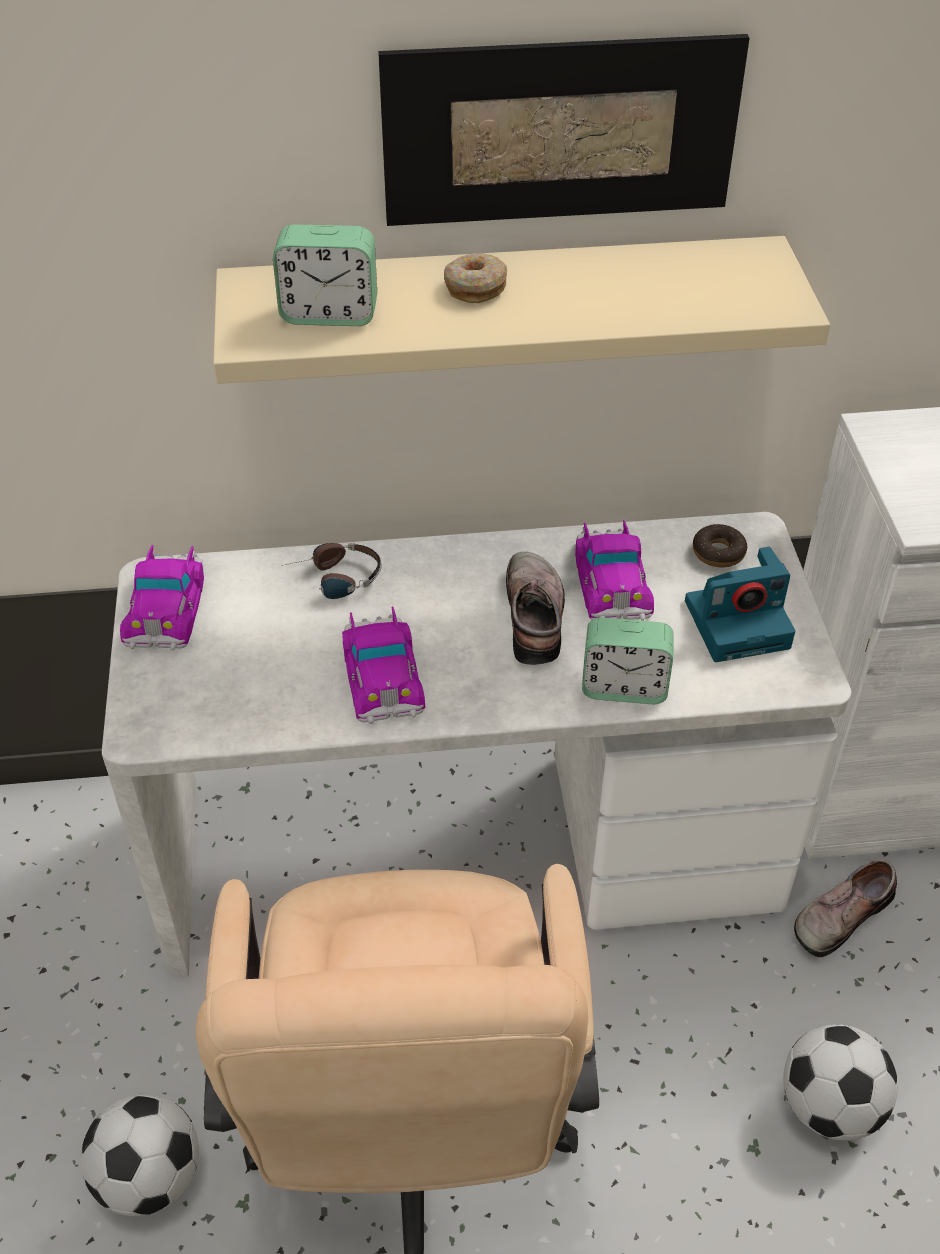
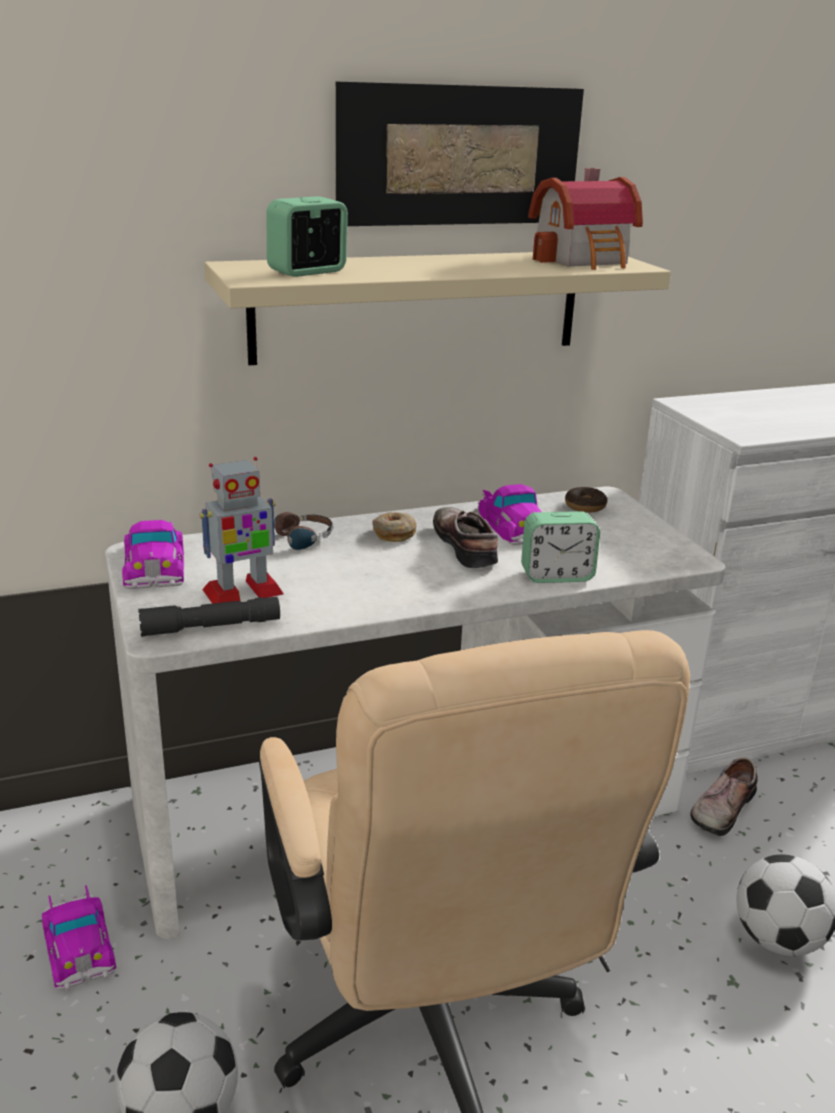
camera: 15 degrees left, 20 degrees down
alarm clock [273,224,377,326] -> alarm clock turned 150 degrees clockwise [266,196,348,277]
toy car [342,606,425,724] -> toy car moved to [42,885,116,990]
donut [444,253,507,303] -> donut moved to [372,512,417,542]
camera [685,547,795,662] -> none
none -> grey flashlight [138,597,280,637]
none -> toy robot [199,457,284,604]
none -> toy house [528,168,643,270]

